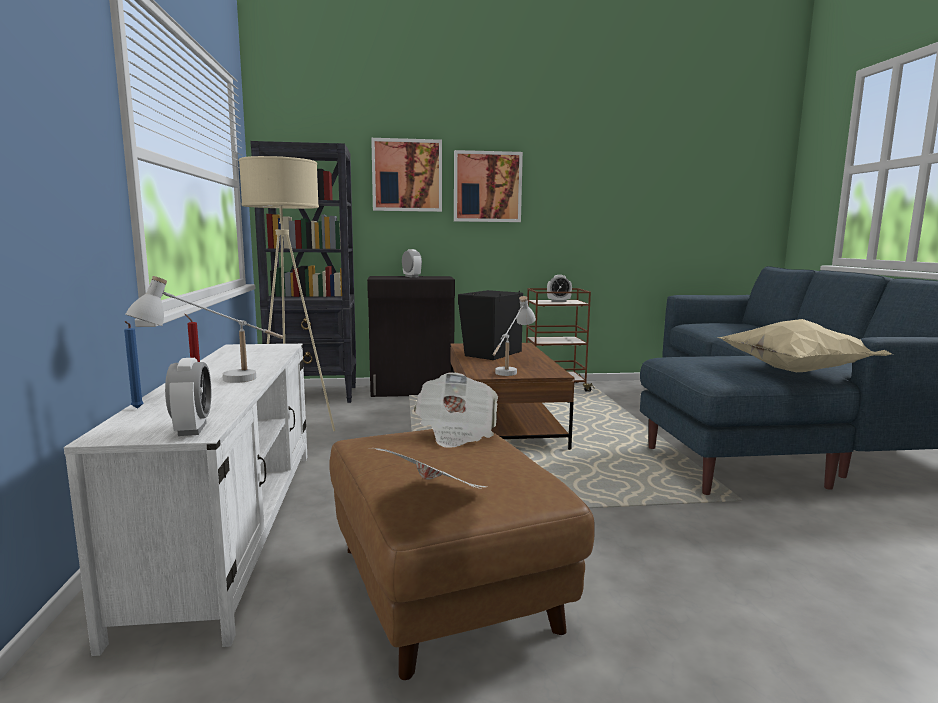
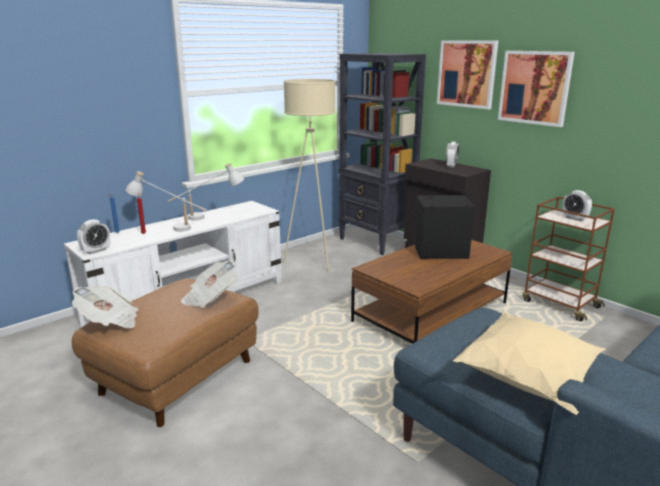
camera: 55 degrees right, 10 degrees up
white table lamp [493,296,536,376] -> white table lamp moved to [168,163,244,220]

